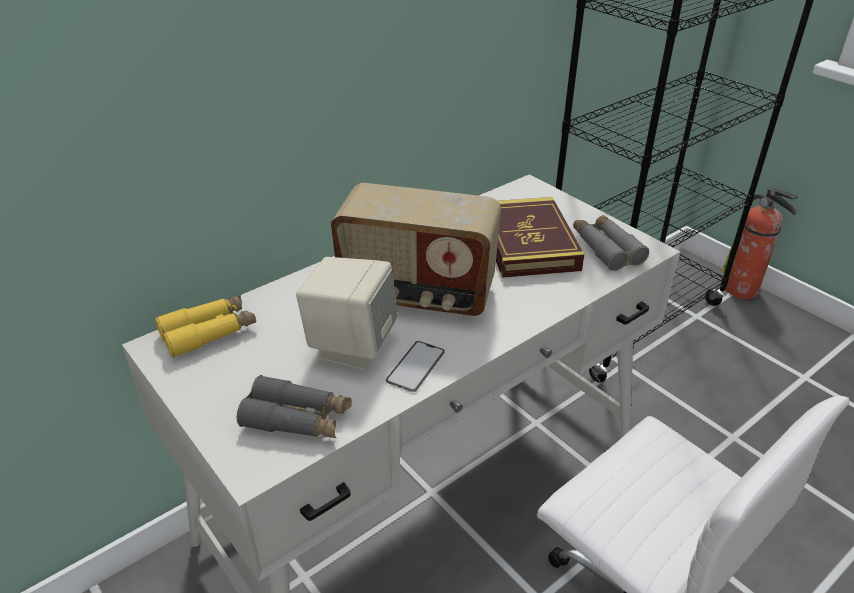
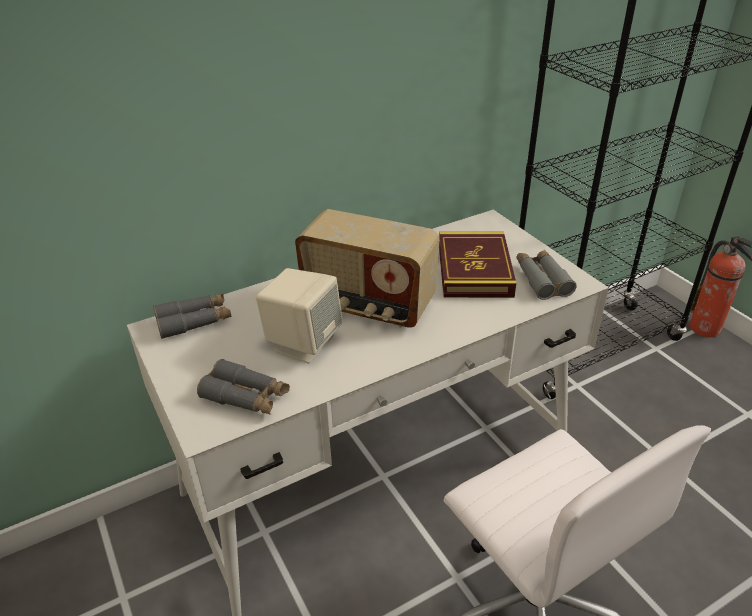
camera: 10 degrees right, 0 degrees up
yellow binoculars [155,295,256,358] -> grey binoculars [153,294,231,339]
phone [386,341,445,392] -> none

